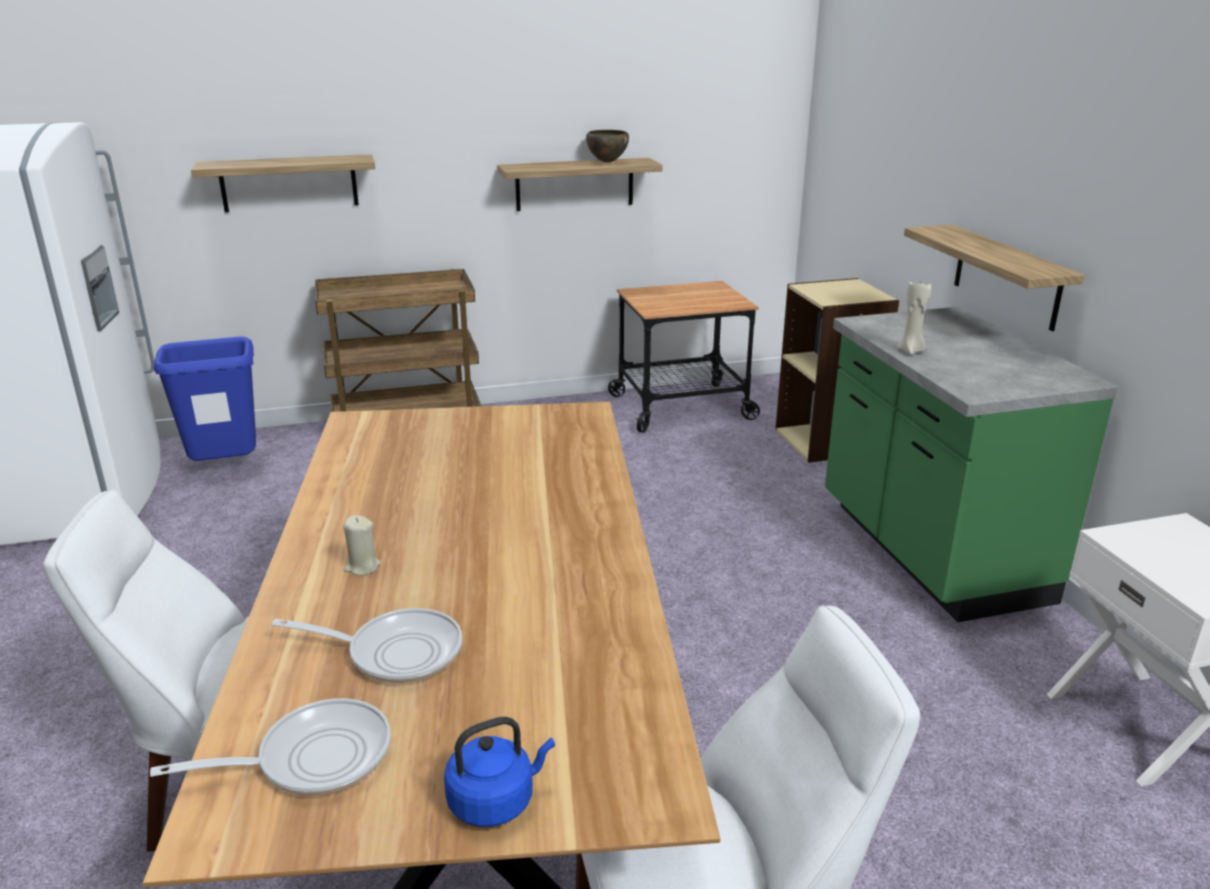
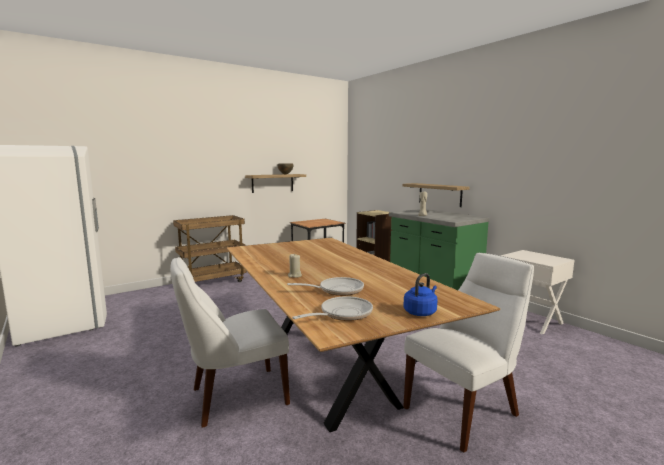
camera: 20 degrees left, 15 degrees down
blue trash can [154,336,256,461] -> none
shelf [191,154,375,212] -> none

